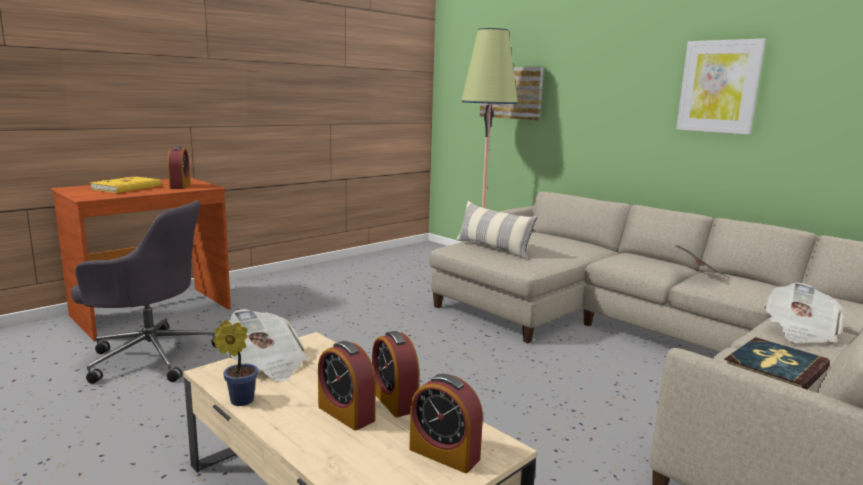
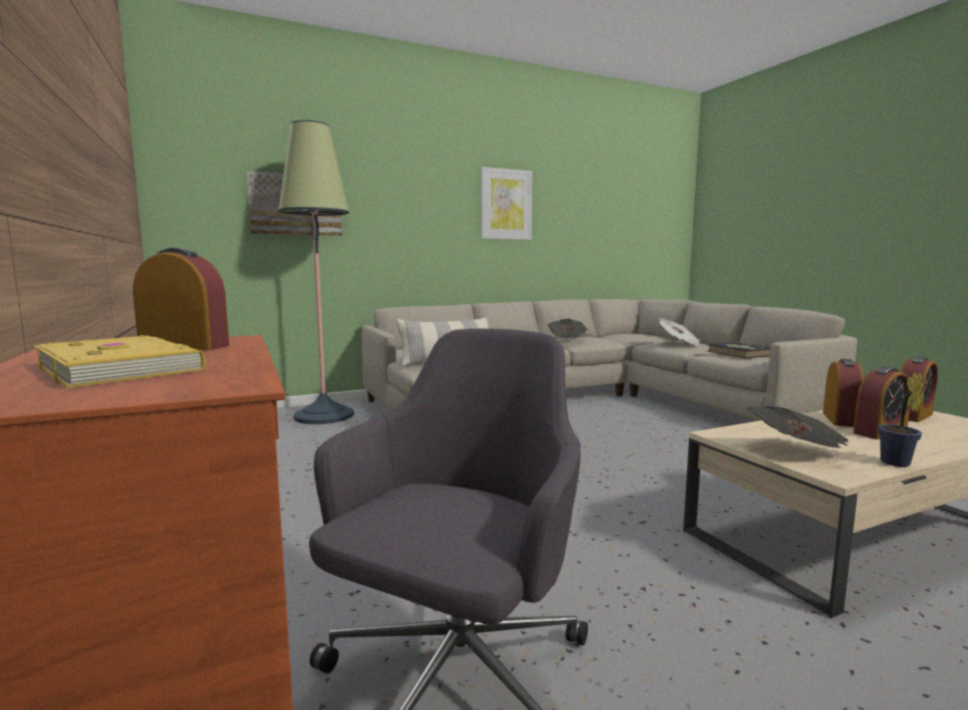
camera: 70 degrees left, 5 degrees down
alarm clock [372,331,419,417] -> alarm clock turned 60 degrees counterclockwise [823,359,864,427]

